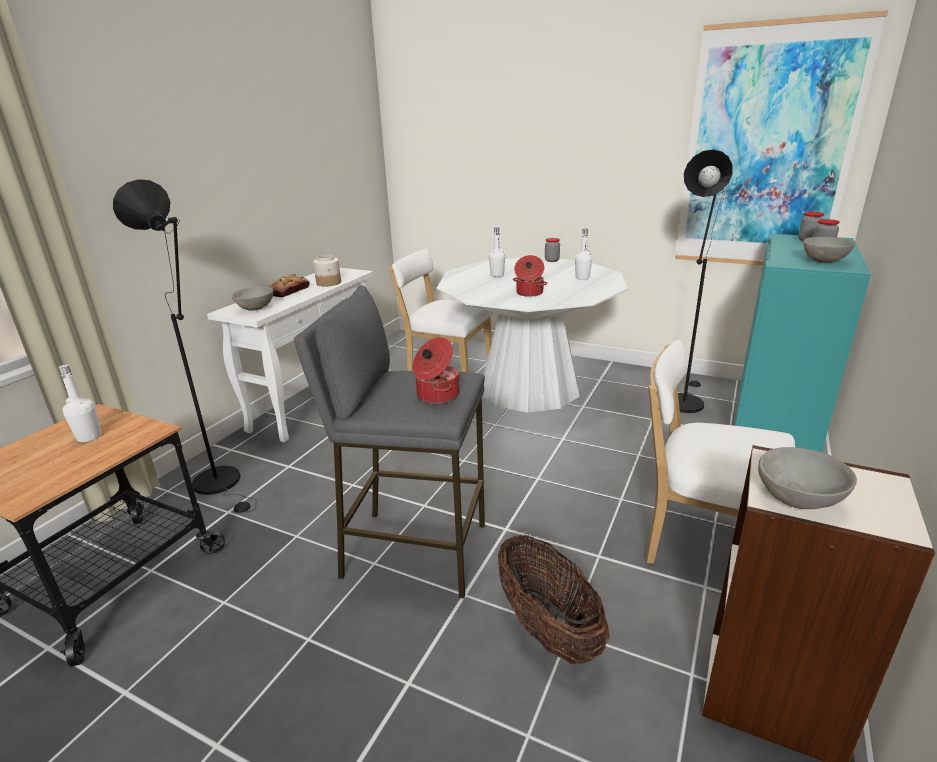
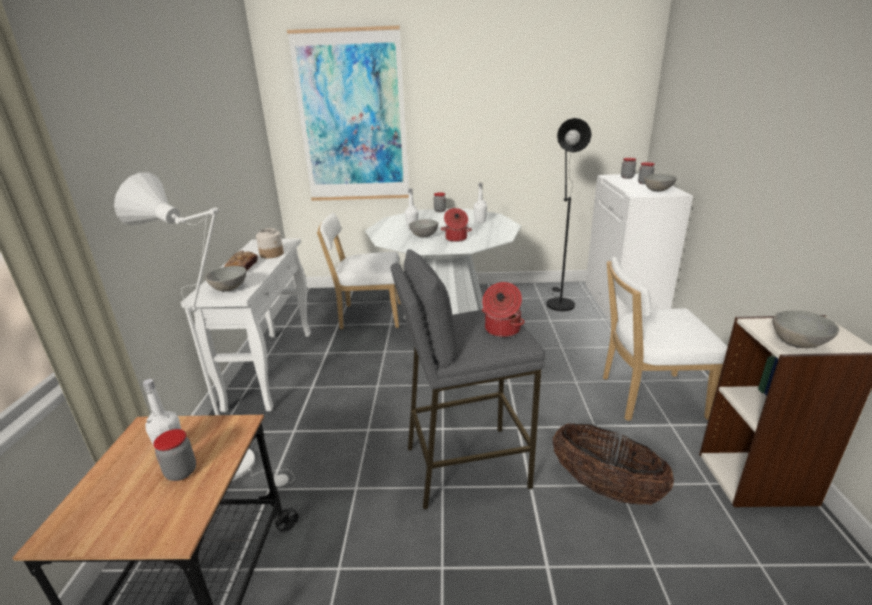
camera: 25 degrees left, 0 degrees up
black floor lamp [113,179,255,513] -> white floor lamp [114,173,295,487]
picture [675,10,888,265] -> picture moved to [287,26,409,201]
turquoise cabinet [734,234,871,452] -> white cabinet [585,174,693,323]
none -> jar [153,429,196,481]
none -> grey bowl [409,219,438,237]

